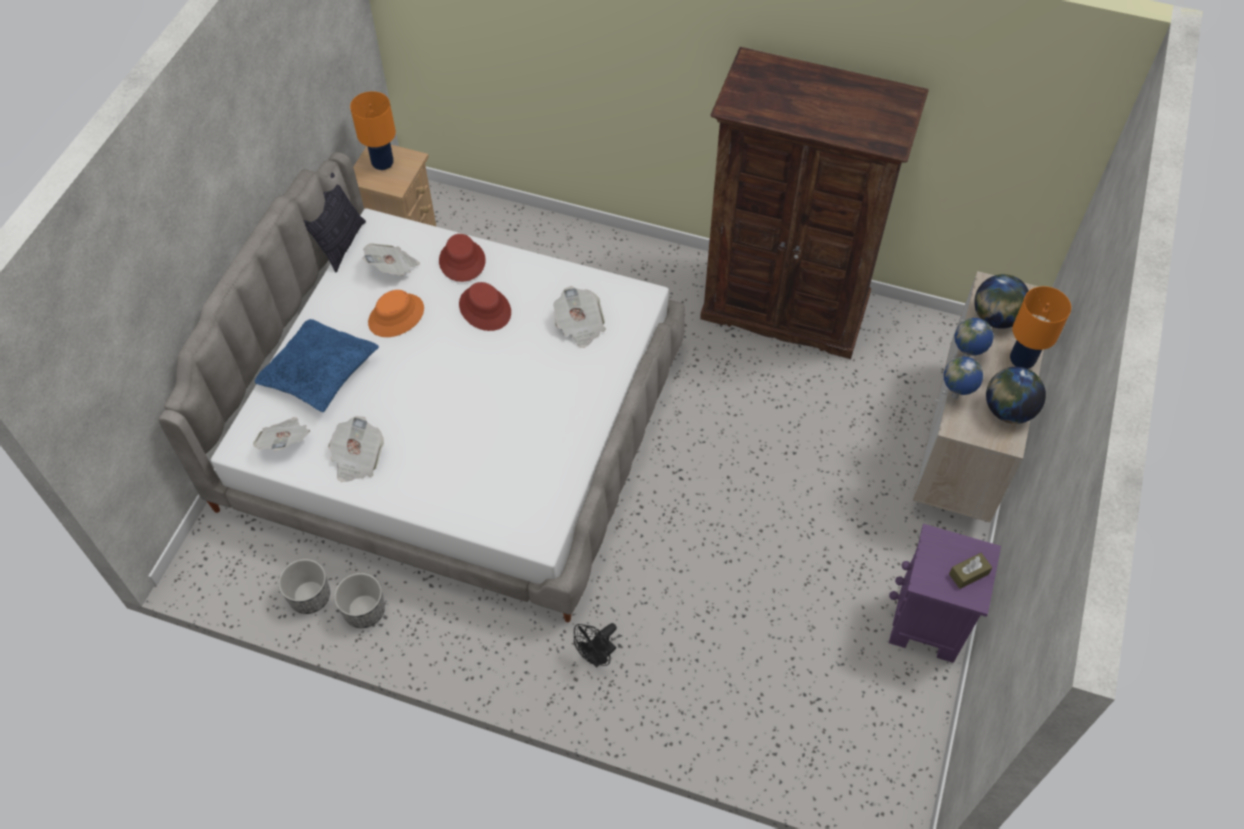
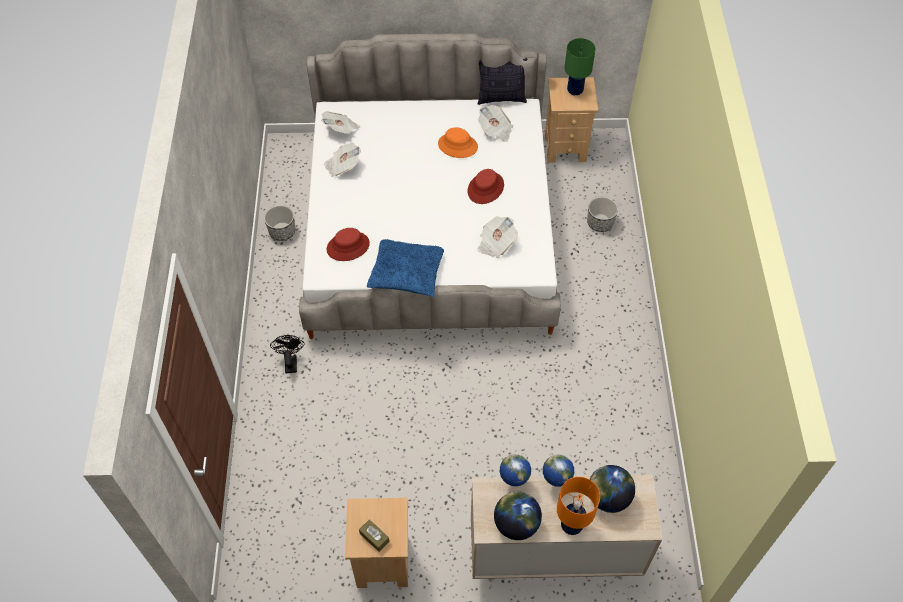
camera: 70 degrees right, 0 degrees up
blue pillow [255,319,379,412] -> blue pillow moved to [367,239,444,297]
planter [278,559,330,614] -> planter moved to [587,197,618,232]
orange table lamp [350,91,396,170] -> green table lamp [564,38,596,95]
red hat [439,234,486,282] -> red hat moved to [326,228,370,261]
black fan [574,623,617,667] -> black fan turned 60 degrees clockwise [270,335,305,373]
brown wardrobe [700,47,929,359] -> none
purple nightstand [889,524,1001,663] -> beige nightstand [345,498,408,588]

